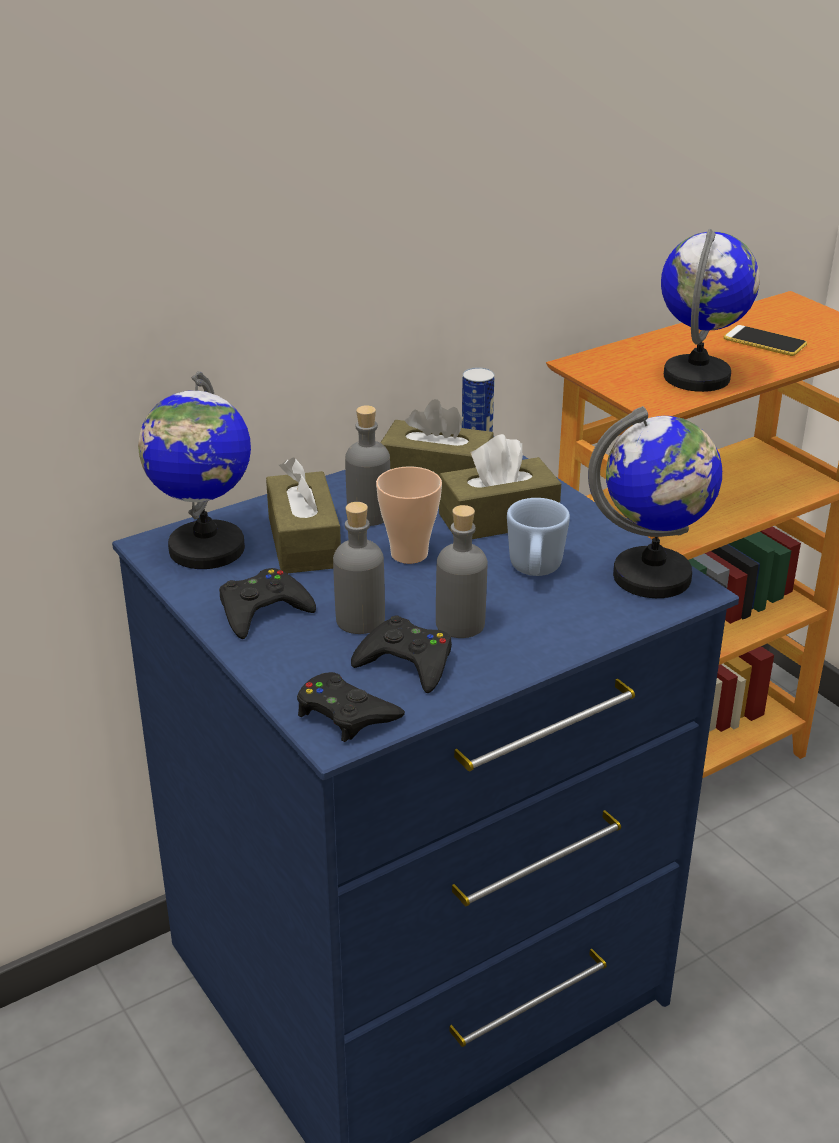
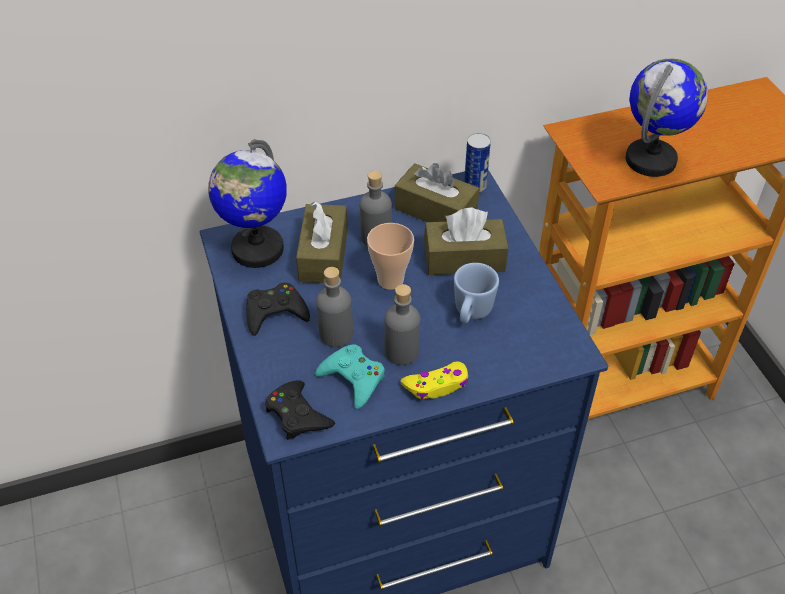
camera: 15 degrees right, 15 degrees up
black game controller [351,616,452,693] -> turquoise game controller [315,344,385,409]
globe [588,406,722,598] -> none
phone [724,325,807,356] -> none
none -> yellow game controller [401,361,468,400]

